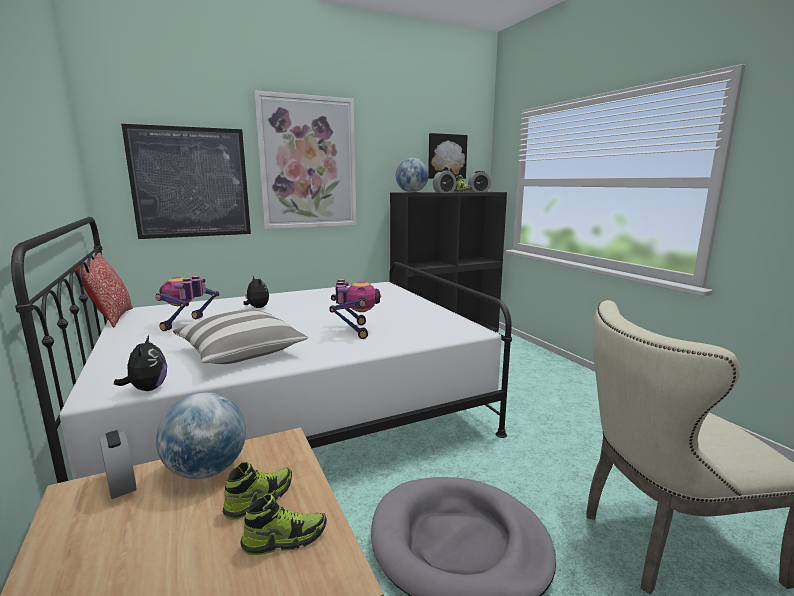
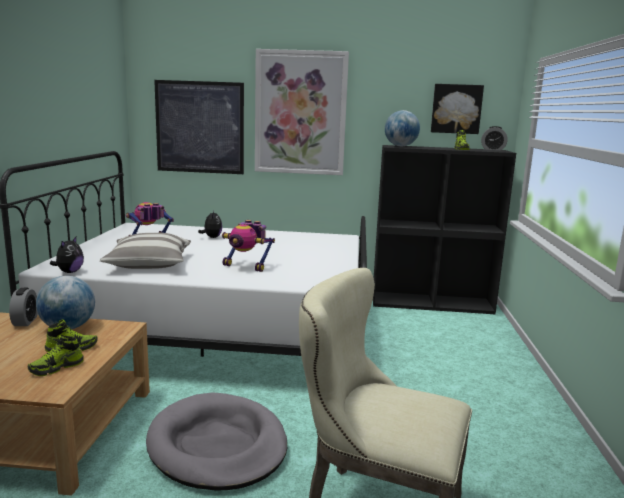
camera: 30 degrees right, 0 degrees up
pillow [74,252,133,328] -> none
shoe [240,494,327,555] -> shoe turned 120 degrees clockwise [28,334,84,376]
toy robot [329,279,381,339] -> toy robot turned 90 degrees clockwise [222,220,275,272]
alarm clock [433,170,456,193] -> none

